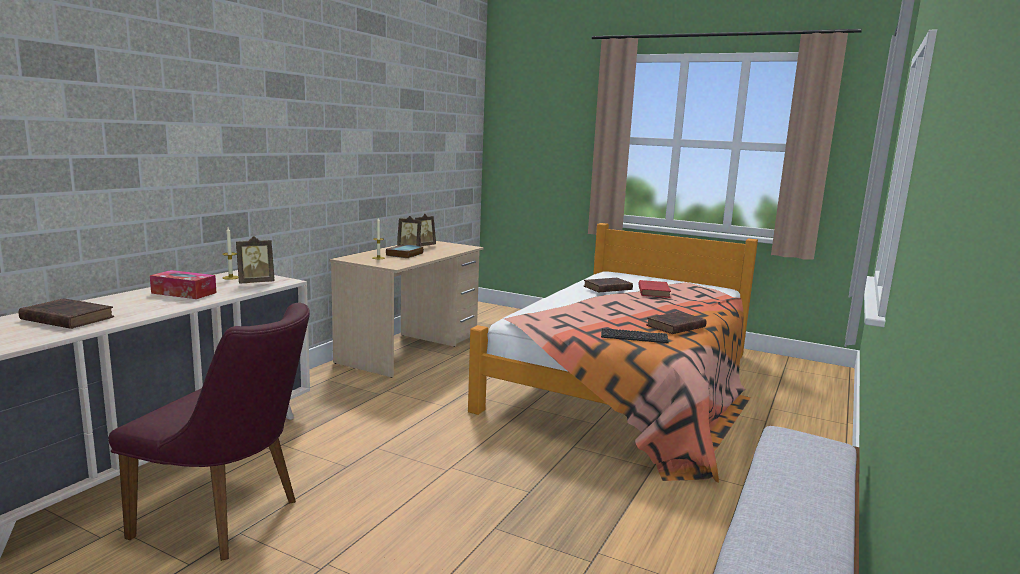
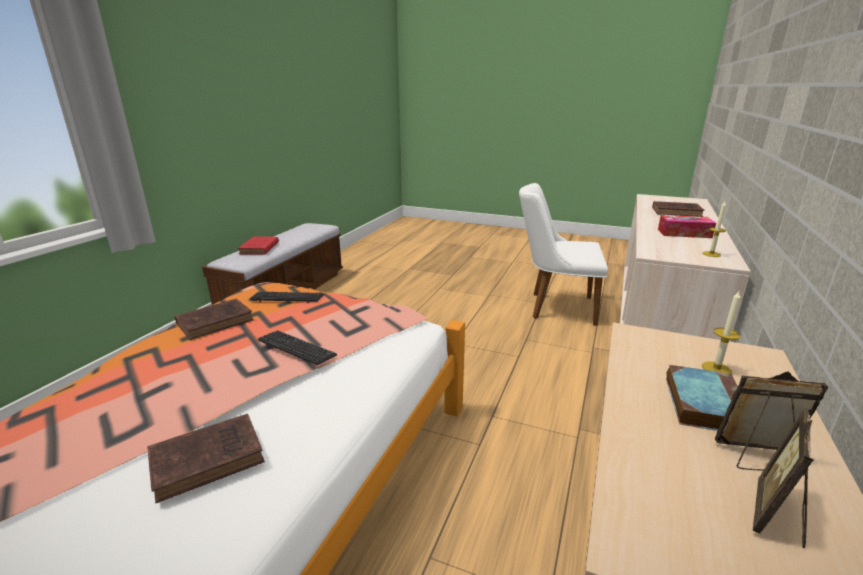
camera: 175 degrees right, 10 degrees up
purple chair [108,303,310,561] -> white chair [519,183,608,326]
picture frame [236,236,275,284] -> none
red book [638,280,671,298] -> red book moved to [238,236,279,255]
none -> keyboard [258,330,337,365]

